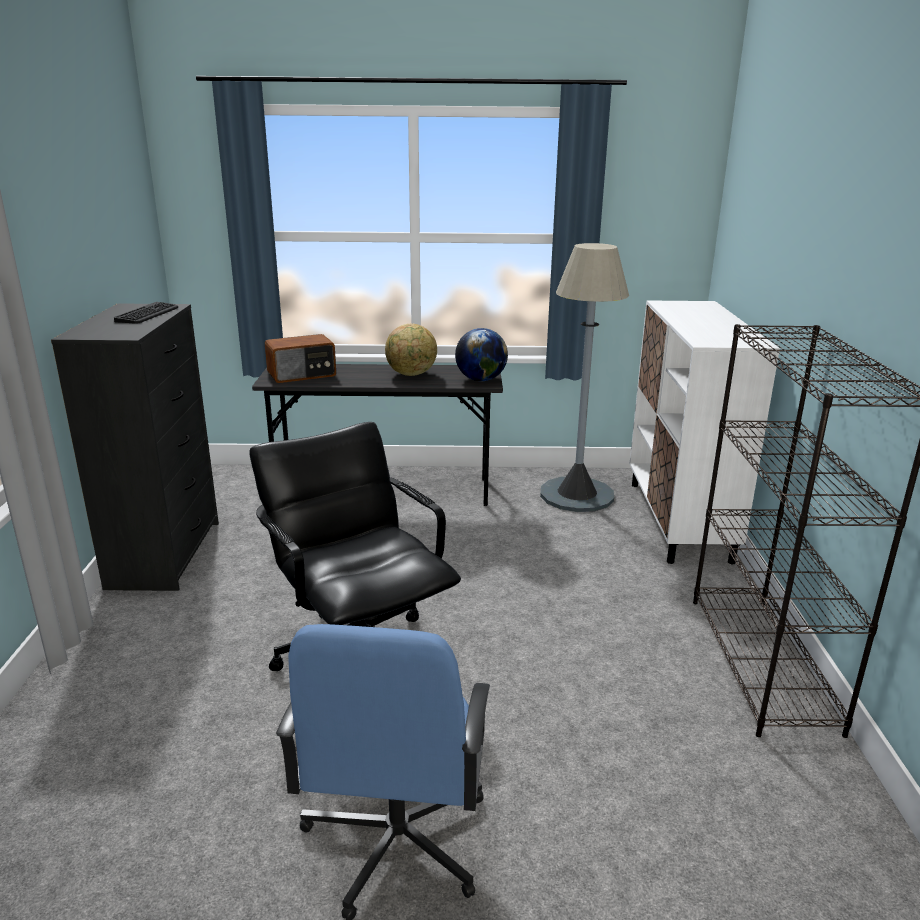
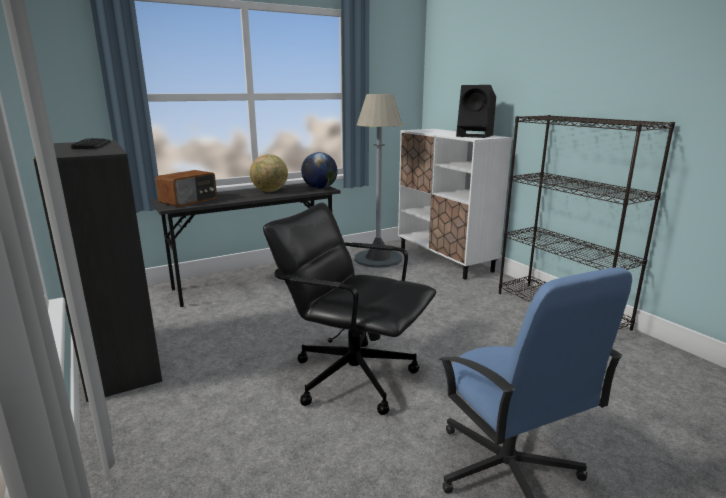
camera: 30 degrees left, 5 degrees down
none -> black speaker [456,85,496,138]

